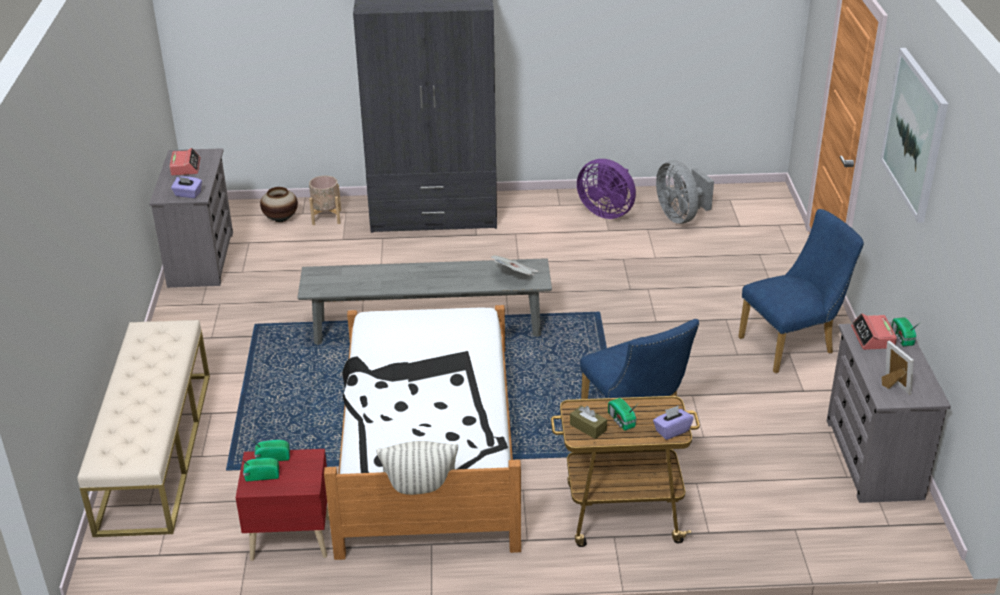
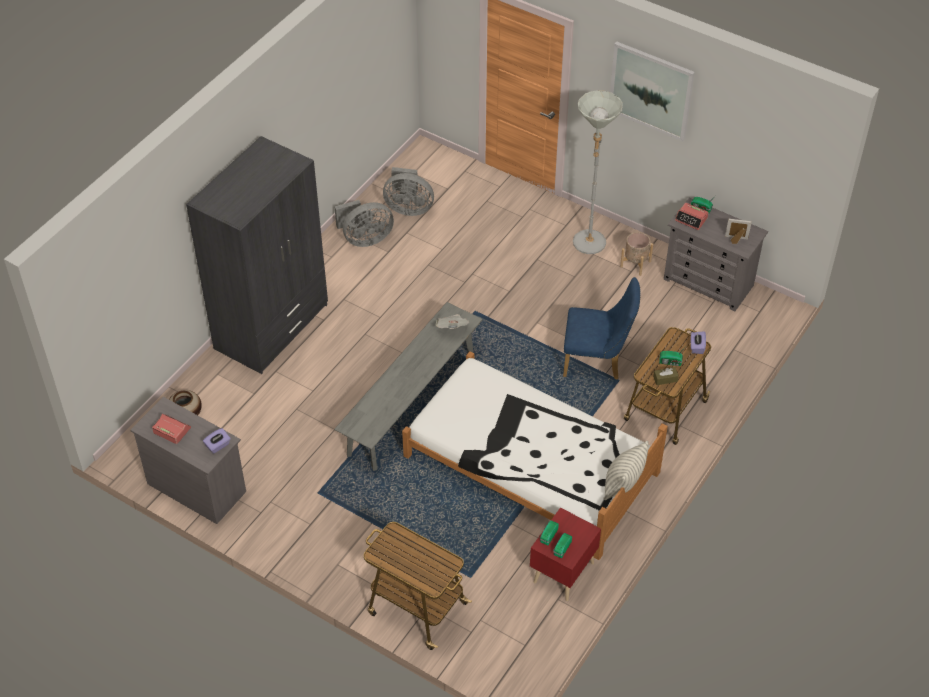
camera: 55 degrees left, 15 degrees up
beige bench [77,320,210,537] -> cart [364,522,472,650]
beige planter [309,176,341,225] -> beige planter moved to [620,232,653,276]
purple fan [577,159,636,219] -> grey fan [335,200,394,247]
blue chair [738,209,864,373] -> grey floor lamp [573,90,623,254]

